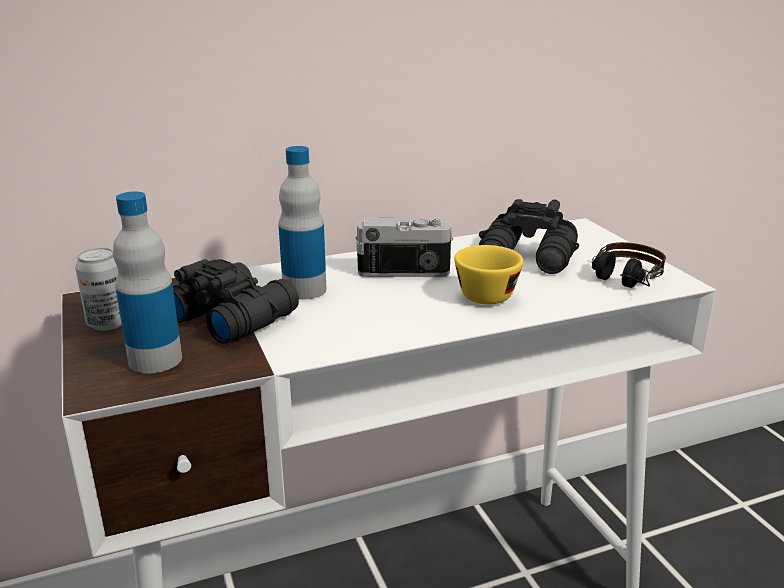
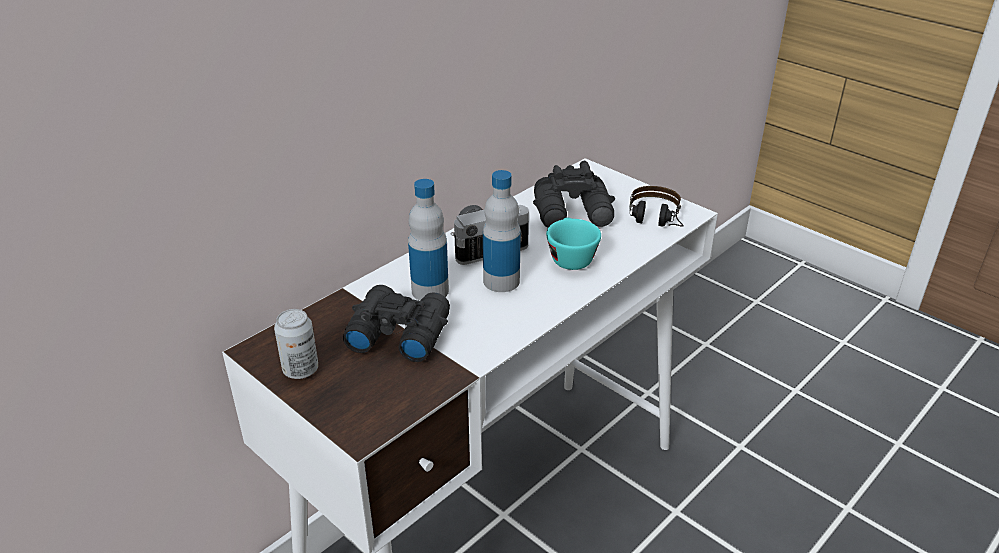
camera: 25 degrees left, 10 degrees up
bottle [113,192,182,374] -> bottle moved to [483,170,521,292]
yellow cup [454,245,523,304] -> turquoise cup [546,218,601,270]

